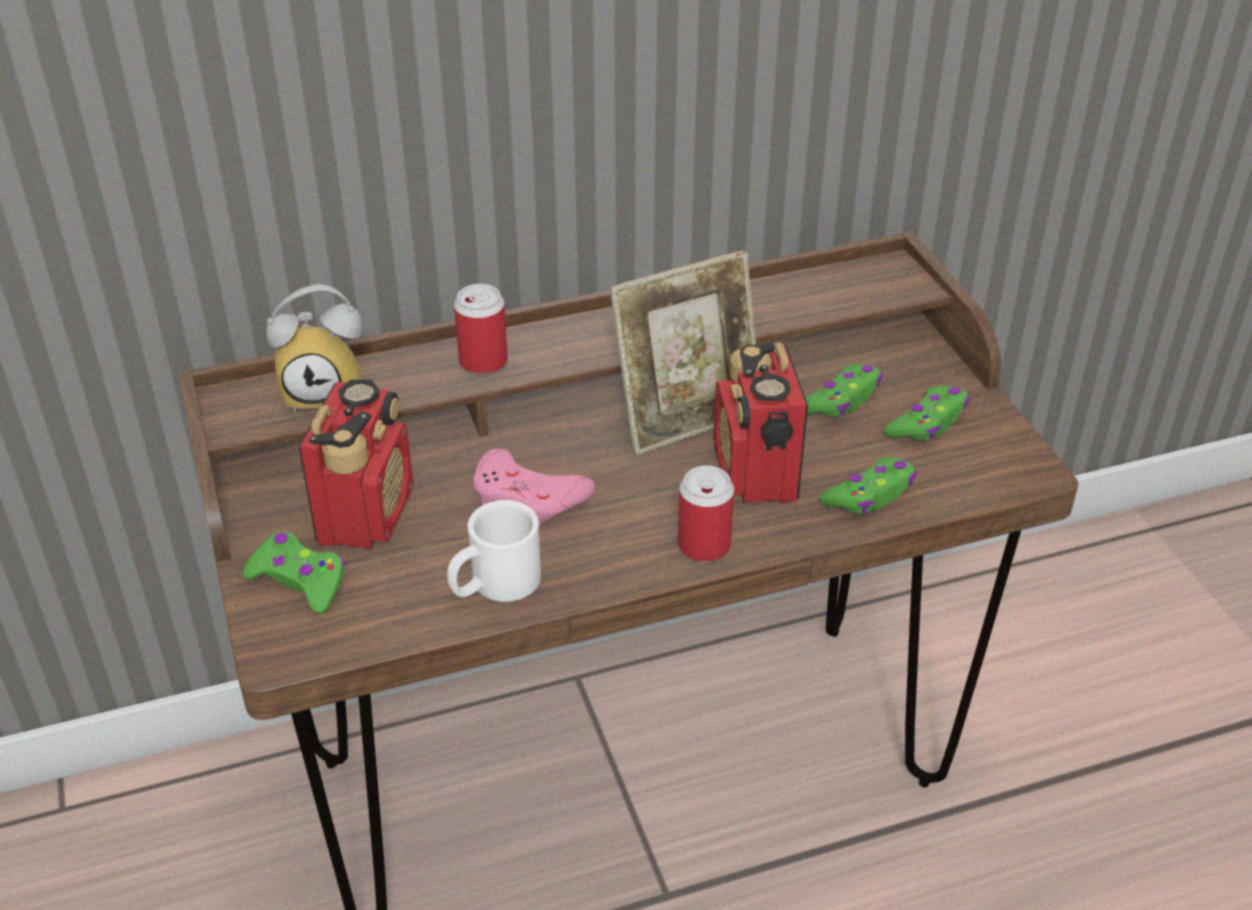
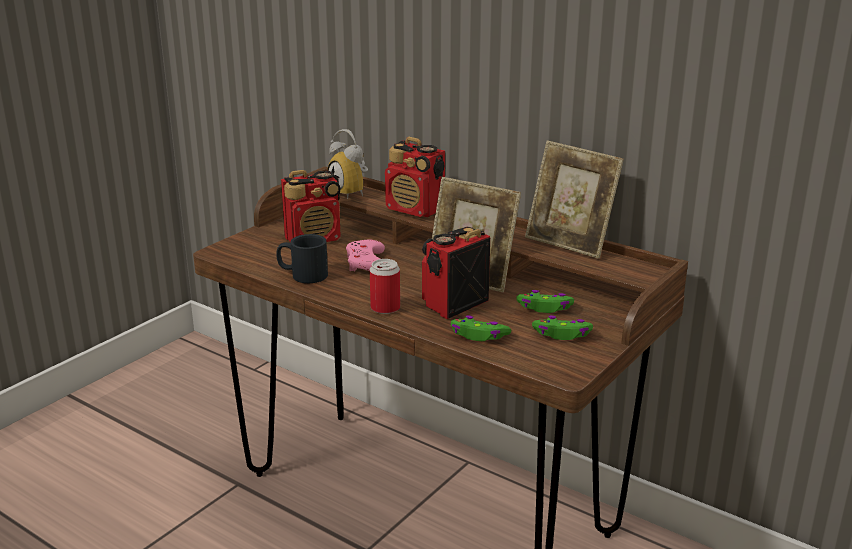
camera: 55 degrees right, 15 degrees down
green game controller [243,531,345,614] -> none
white mug [447,500,541,602] -> black mug [276,234,328,283]
can [454,284,508,374] -> radio [385,137,445,217]
none -> picture frame [525,140,624,259]

